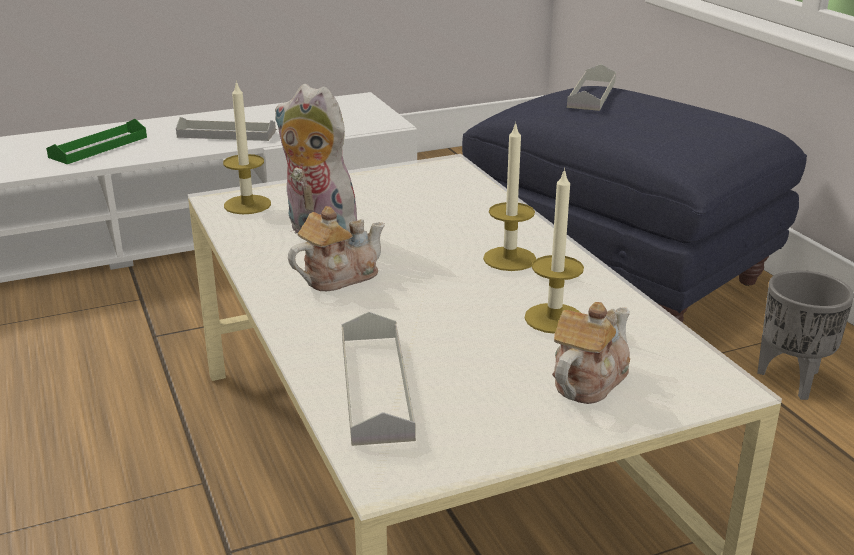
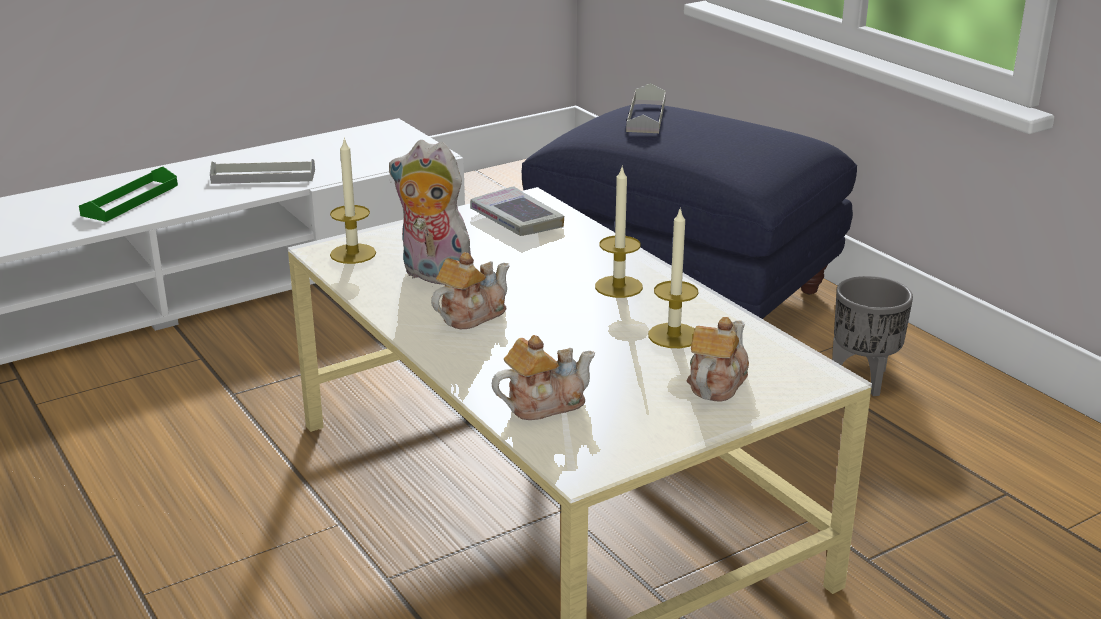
camera: 10 degrees left, 0 degrees up
grey tray [342,312,416,446] -> teapot [492,335,595,420]
none -> book [470,186,564,236]

